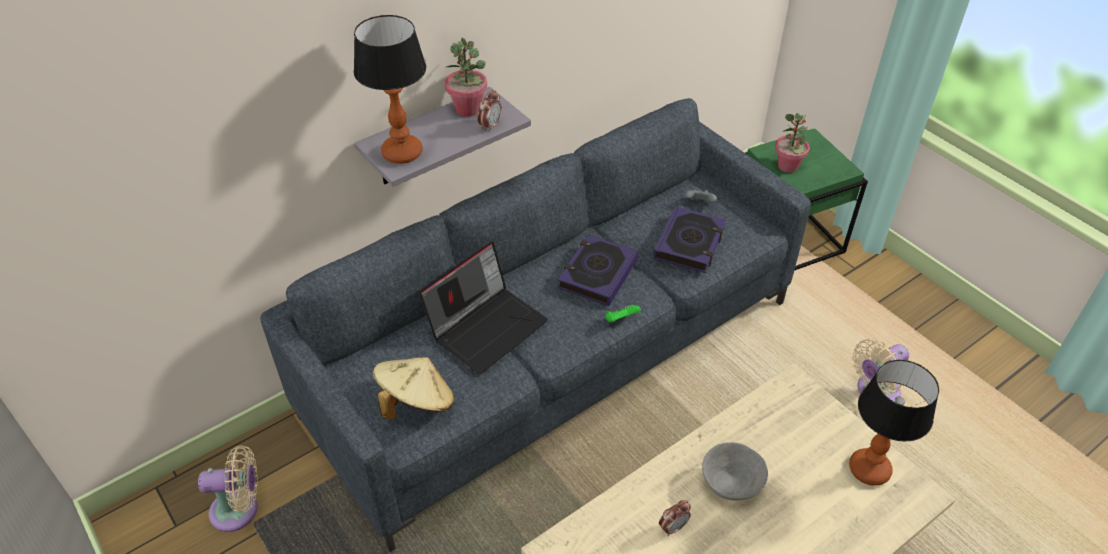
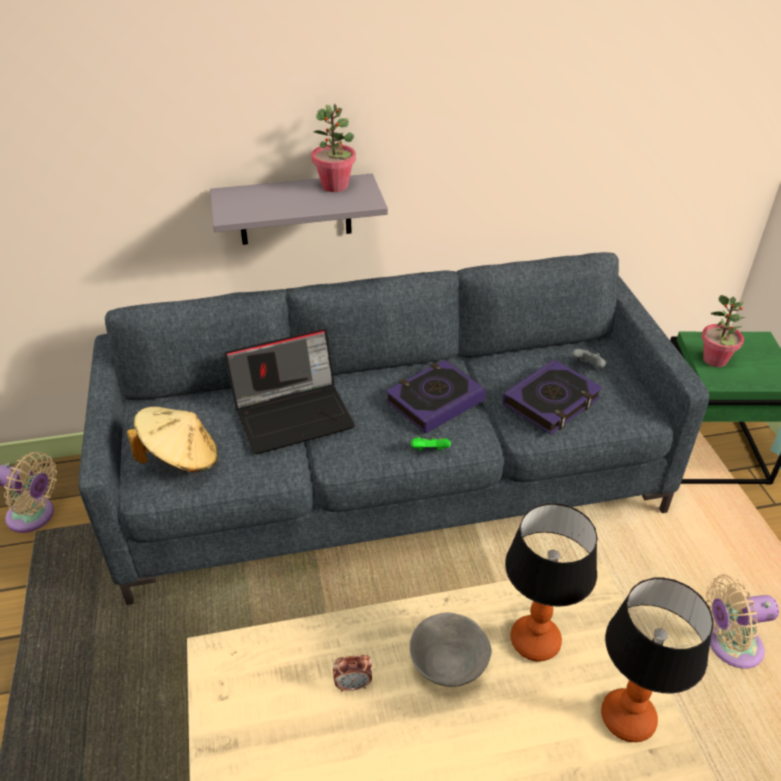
camera: 25 degrees right, 5 degrees down
table lamp [354,15,426,164] -> table lamp moved to [505,503,598,661]
alarm clock [477,90,502,132] -> none

